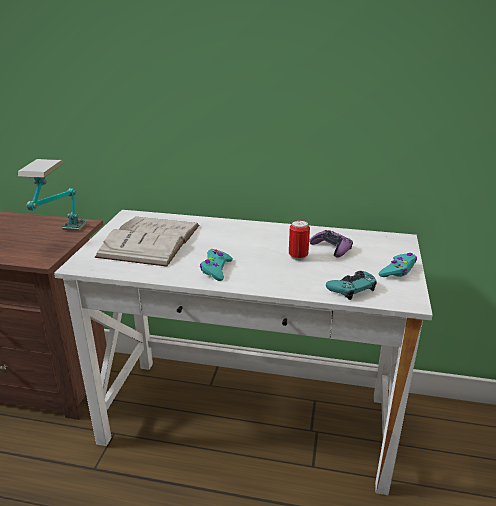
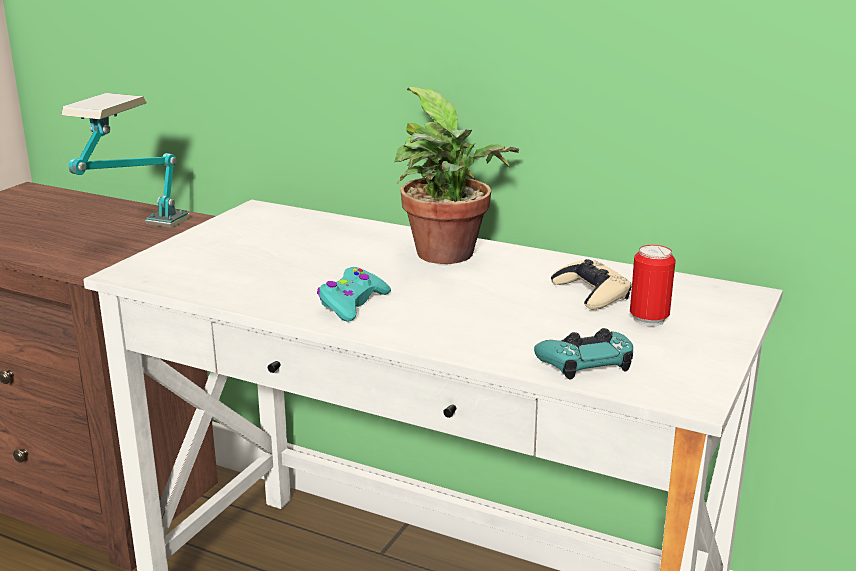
camera: 15 degrees right, 5 degrees down
white book [95,217,199,267] -> none
can [289,220,310,261] -> can moved to [630,245,676,326]
purple game controller [309,230,353,258] -> beige game controller [551,259,632,310]
turquoise game controller [379,253,417,277] -> none
none -> potted plant [394,87,519,264]

